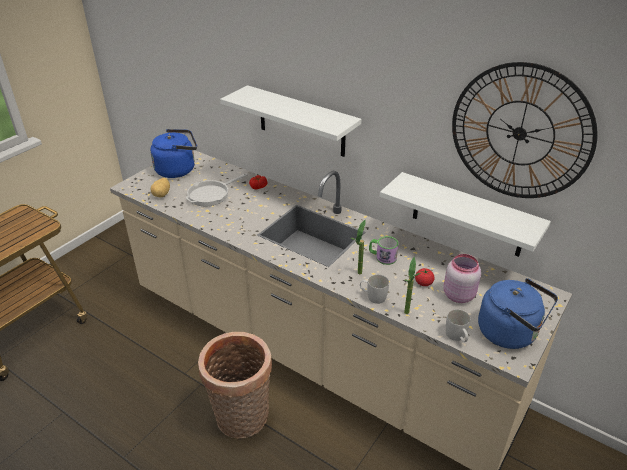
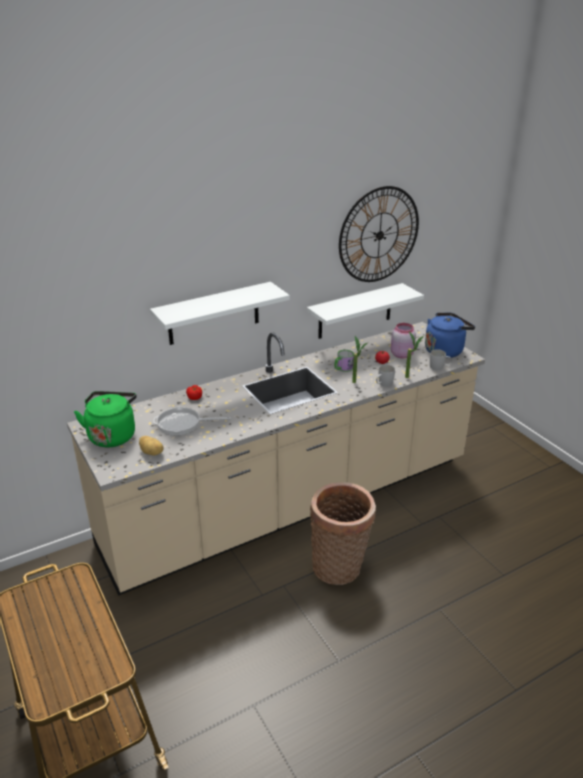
camera: 65 degrees left, 5 degrees down
blue kettle [150,129,197,178] -> green kettle [74,391,137,447]
frying pan [186,174,247,206] -> frying pan turned 105 degrees clockwise [153,406,231,436]

